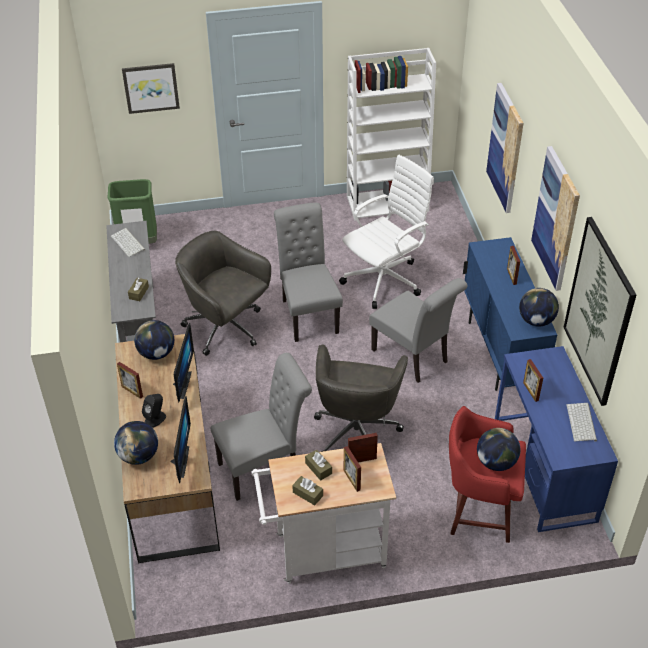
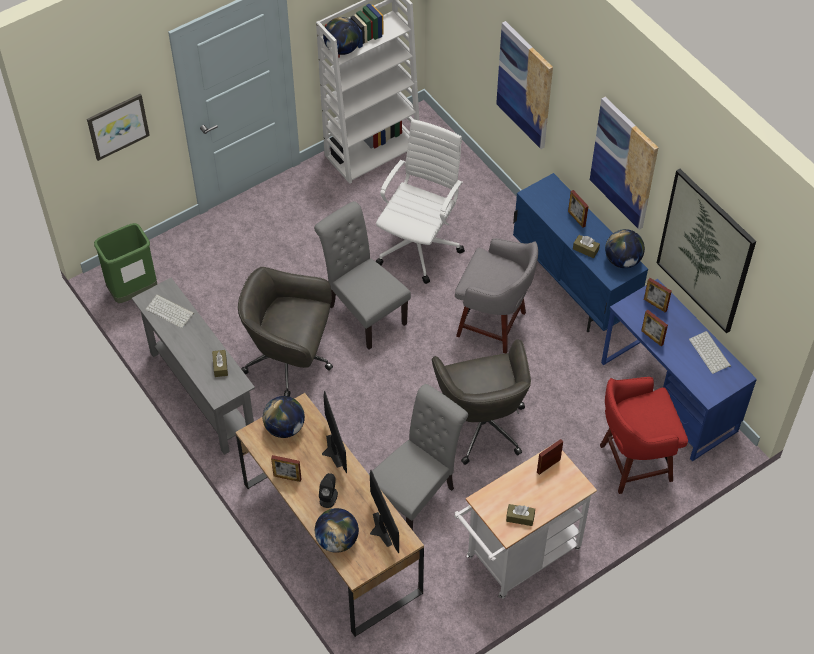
camera: 25 degrees left, 10 degrees up
brown tissue box [305,450,332,480] -> brown tissue box moved to [573,235,600,258]
picture frame [344,446,361,492] -> picture frame moved to [644,278,672,312]
grey chair [369,278,468,383] -> grey stool [455,238,538,354]
globe [477,428,521,471] -> globe moved to [323,17,360,55]

